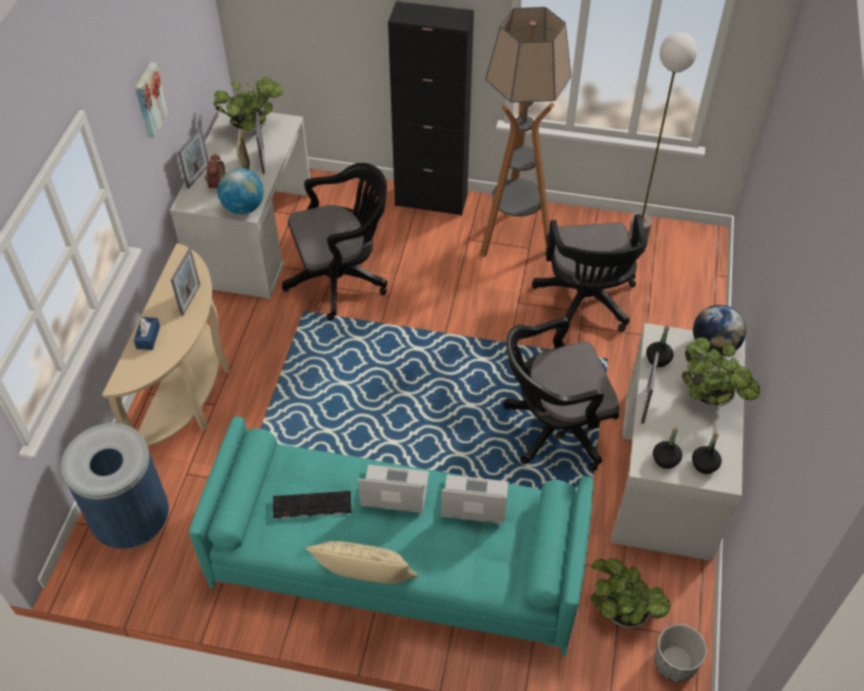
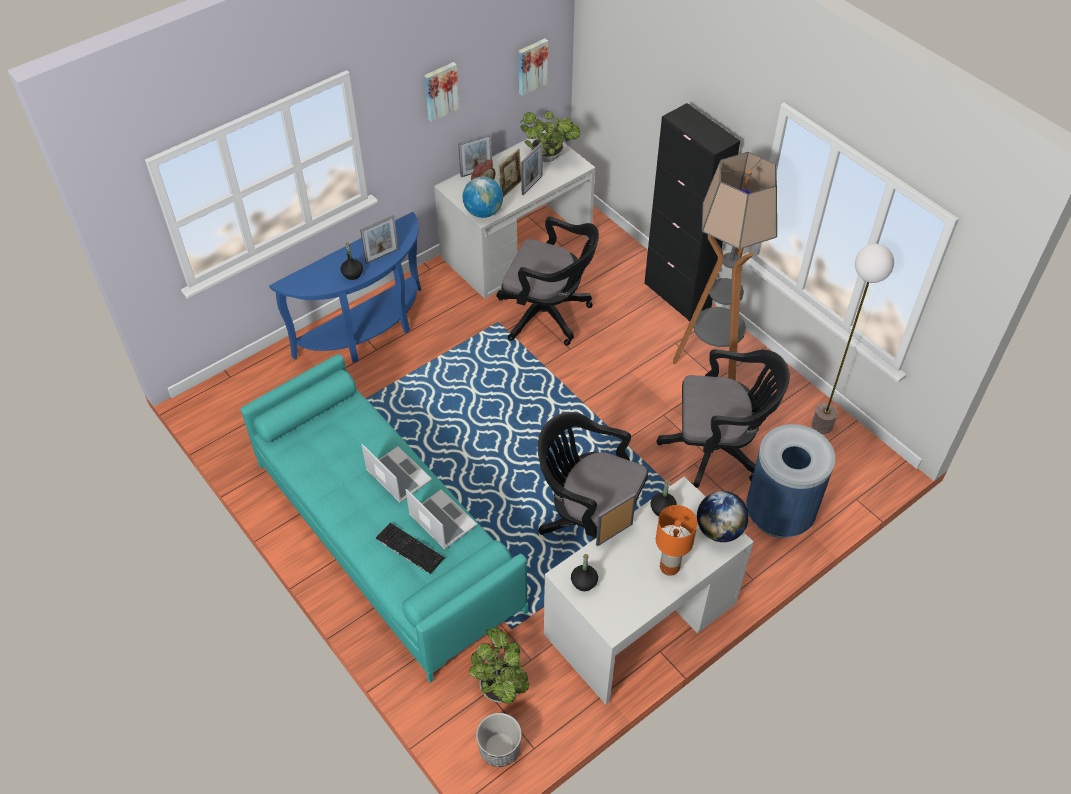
camera: 40 degrees right, 0 degrees up
blue trash can [61,423,169,549] -> blue trash can moved to [746,424,835,538]
beige console table [102,243,229,446] -> blue console table [269,212,421,363]
blue tissue box [134,317,160,350] -> none
keyboard [273,491,351,519] -> keyboard moved to [376,523,445,574]
beige pillow [306,541,418,584] -> none
black office chair [532,214,648,332] -> black office chair turned 120 degrees counterclockwise [656,349,790,488]
potted plant [682,337,760,408] -> orange table lamp [656,505,697,576]
black bottle [692,432,722,474] -> black bottle moved to [341,242,363,280]
none -> picture [518,38,548,96]

